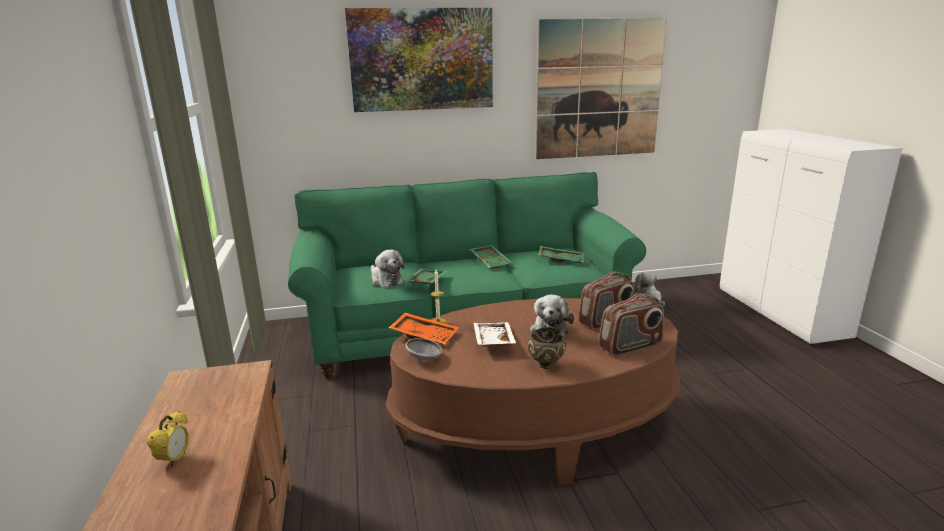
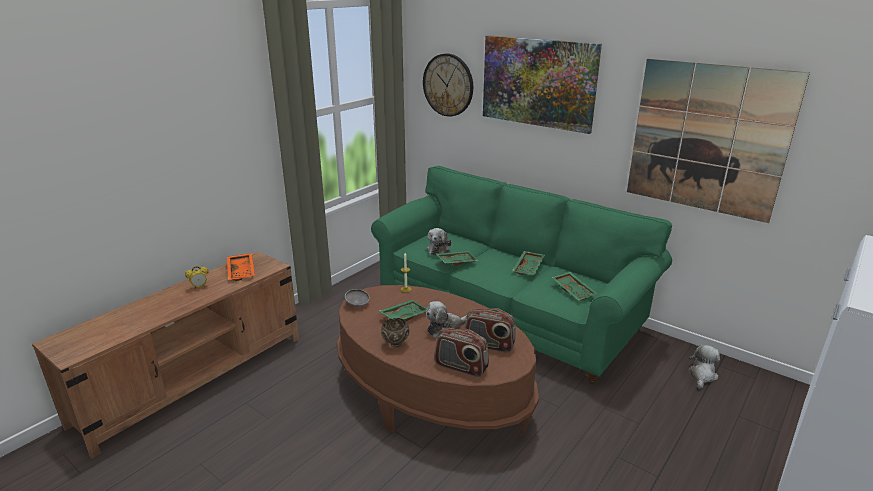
camera: 50 degrees right, 5 degrees up
orange tray [389,313,459,344] -> orange tray moved to [227,253,255,281]
white tray [474,322,516,347] -> green tray [379,300,427,321]
none -> wall clock [423,54,473,117]

